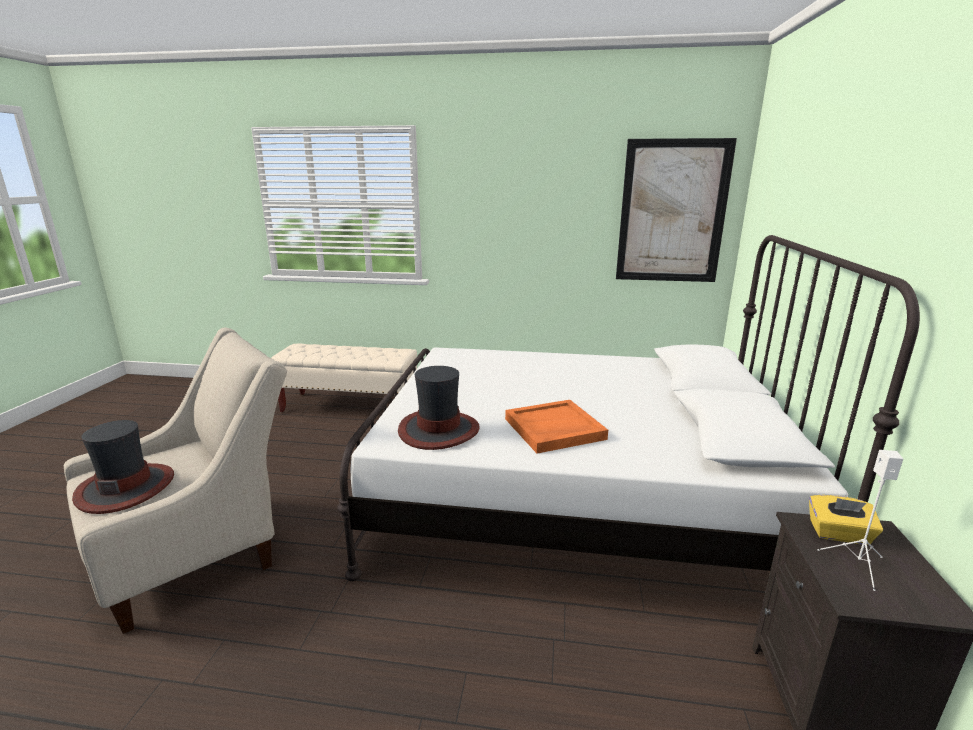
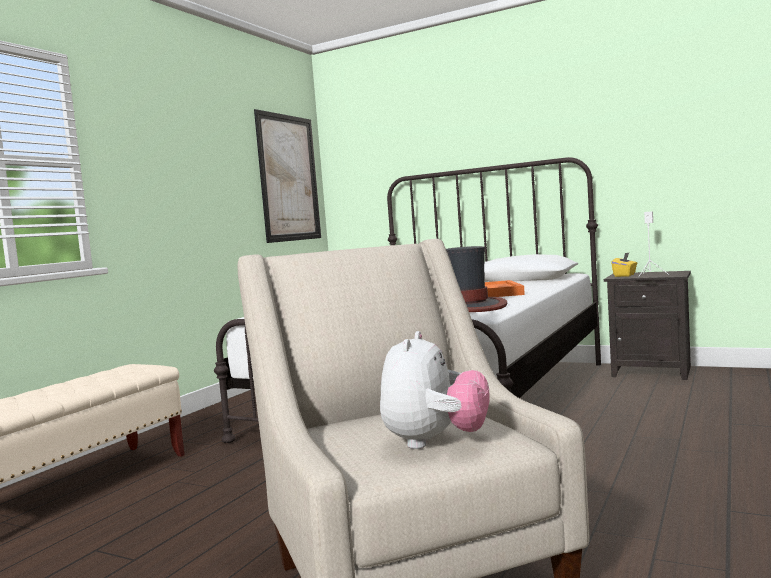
camera: 70 degrees left, 15 degrees down
hat [72,420,174,514] -> plush toy [380,331,489,449]

